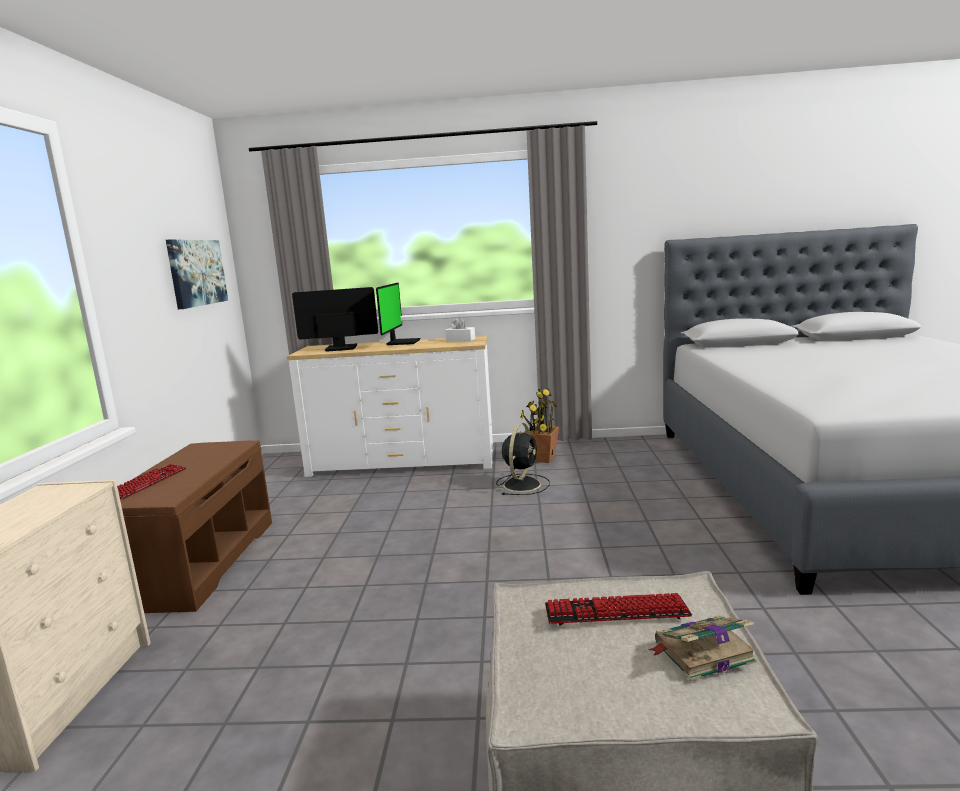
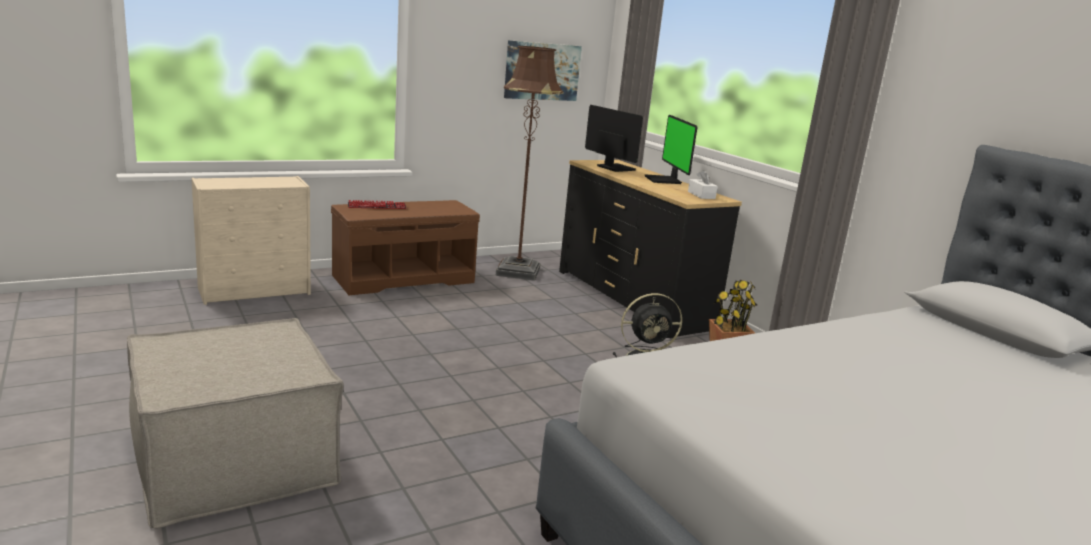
camera: 55 degrees right, 5 degrees up
white dresser [287,336,493,477] -> black dresser [559,160,742,339]
monitor [376,283,420,345] -> monitor turned 105 degrees clockwise [645,115,697,184]
keyboard [545,593,692,625] -> none
book [648,615,756,681] -> none
none -> brown floor lamp [496,46,563,281]

